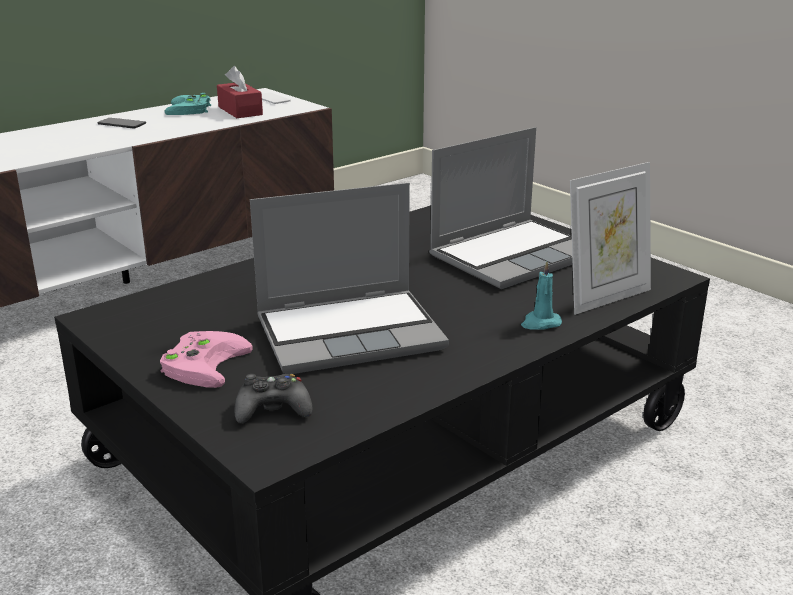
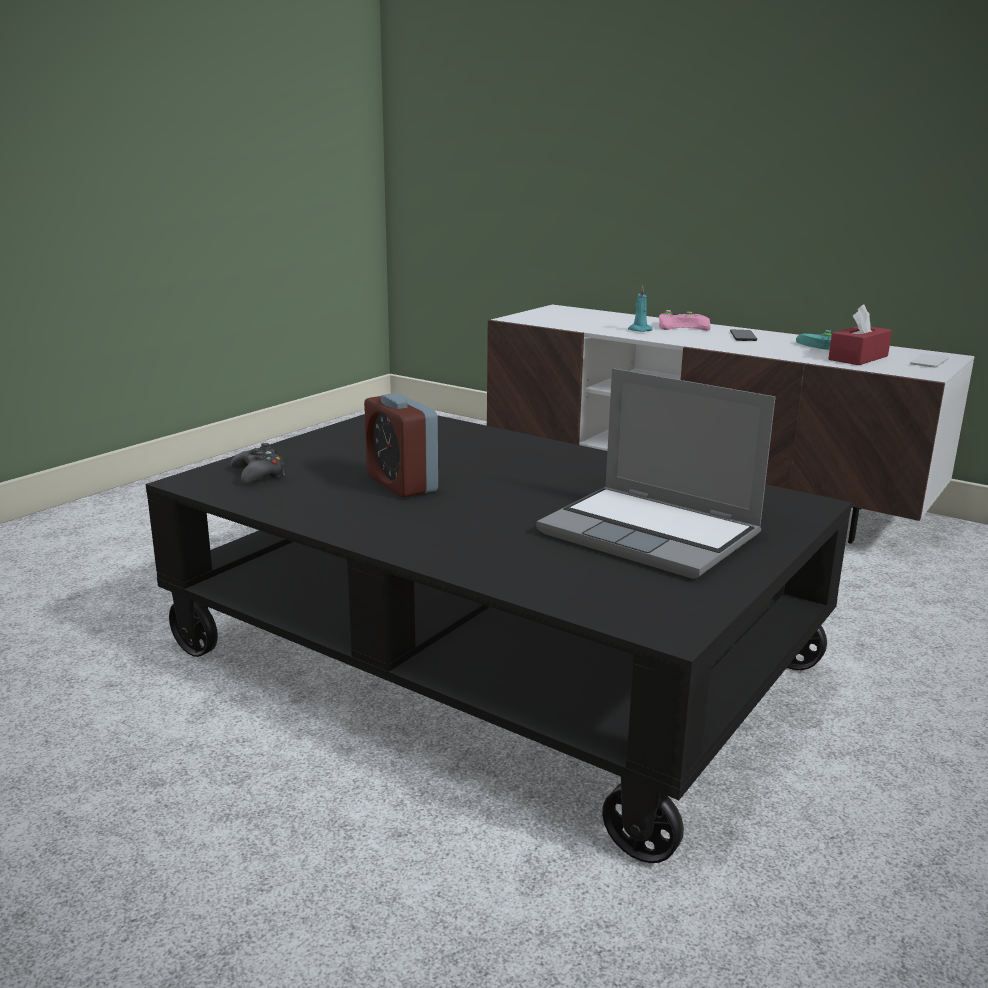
camera: 75 degrees right, 5 degrees down
pink game controller [160,331,253,388] -> pink game controller moved to [659,310,710,330]
laptop [250,183,449,374] -> alarm clock [364,393,438,498]
turquoise candle [521,261,562,330] -> turquoise candle moved to [628,286,653,332]
picture frame [570,162,651,315] -> none

